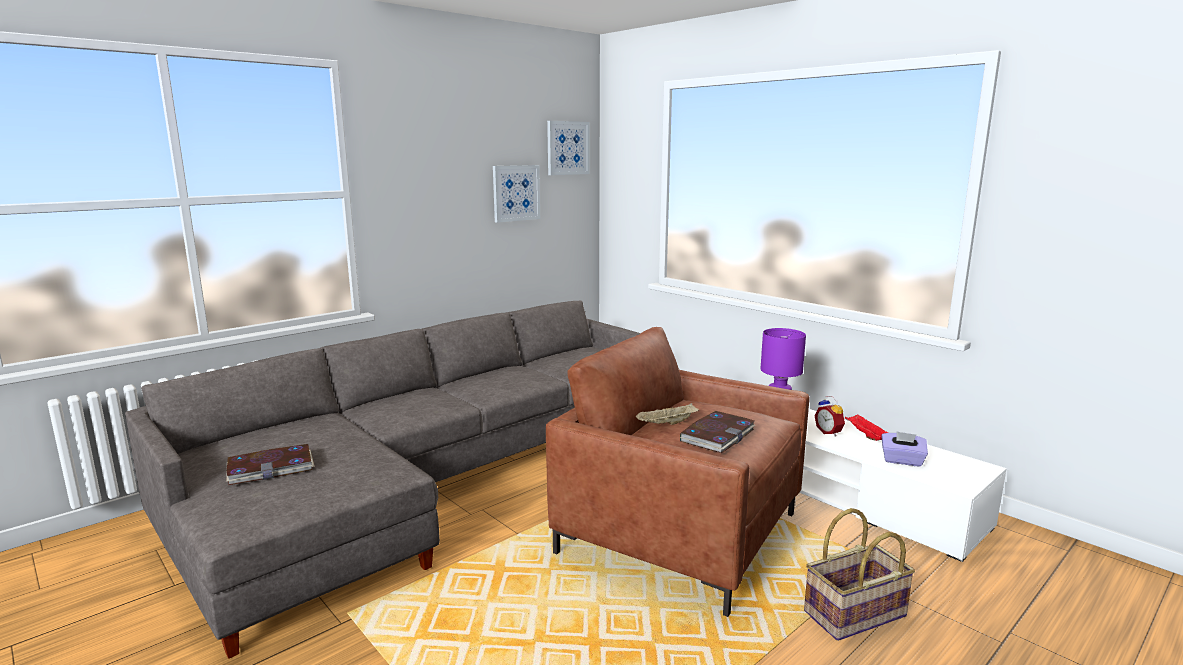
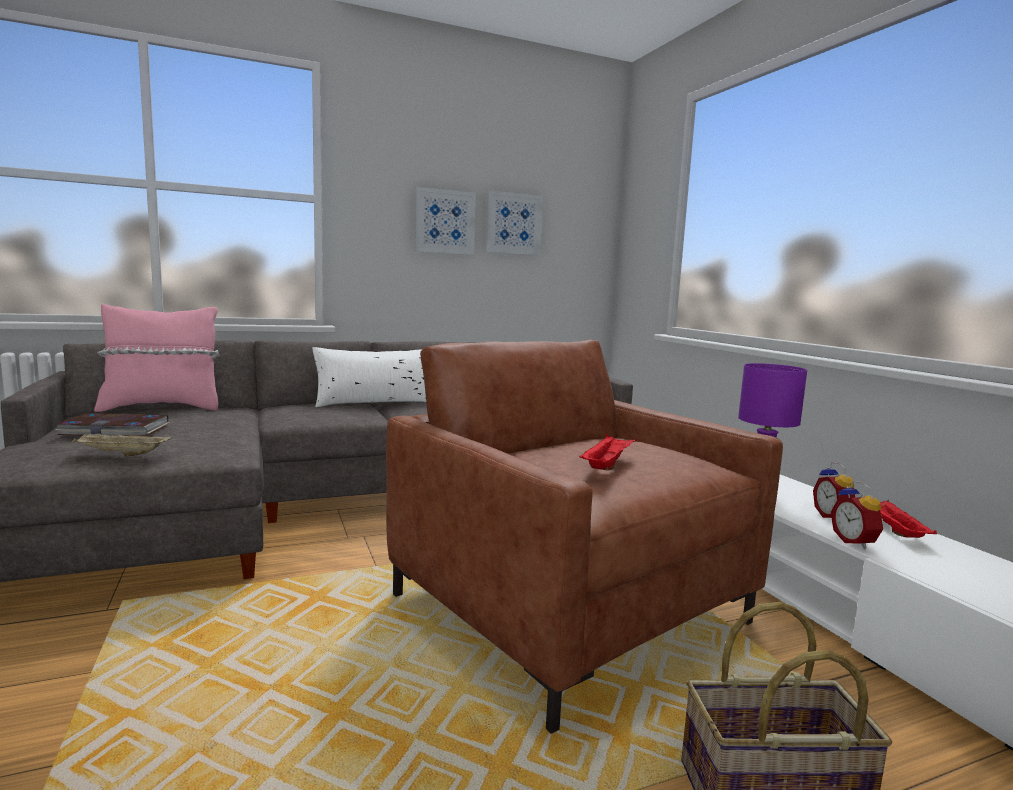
camera: 20 degrees right, 5 degrees down
picture [547,121,589,175] -> picture moved to [415,187,476,255]
beige tray [636,403,699,425] -> beige tray moved to [72,433,173,456]
book [680,411,755,453] -> red tray [579,434,637,470]
purple tissue box [881,431,928,467] -> none
none -> pink pillow [94,303,220,412]
none -> white pillow [312,347,426,407]
none -> alarm clock [831,481,883,549]

